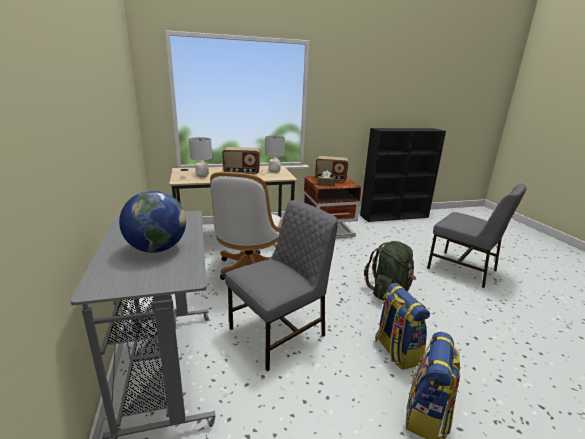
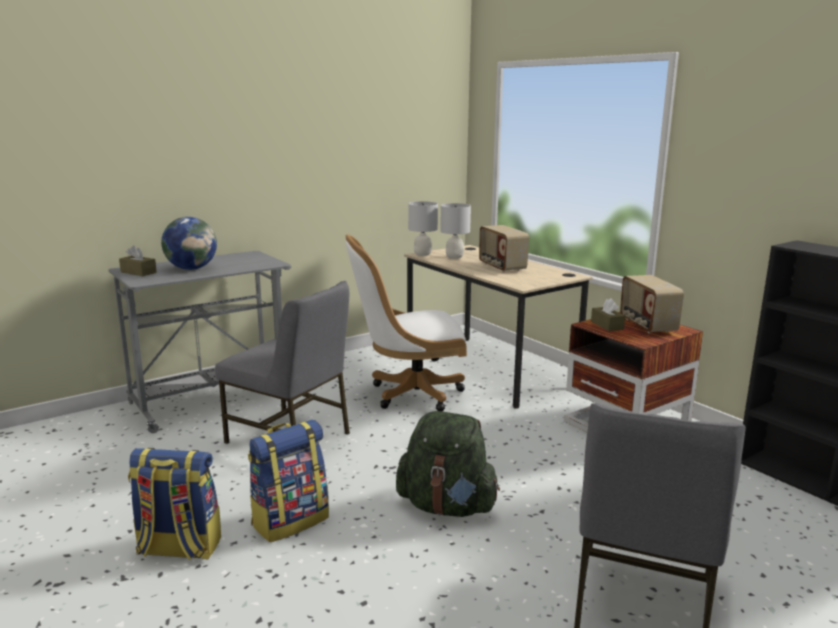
camera: 70 degrees right, 5 degrees down
grey table lamp [265,136,285,173] -> grey table lamp moved to [408,201,438,256]
none -> brown tissue box [119,245,157,276]

